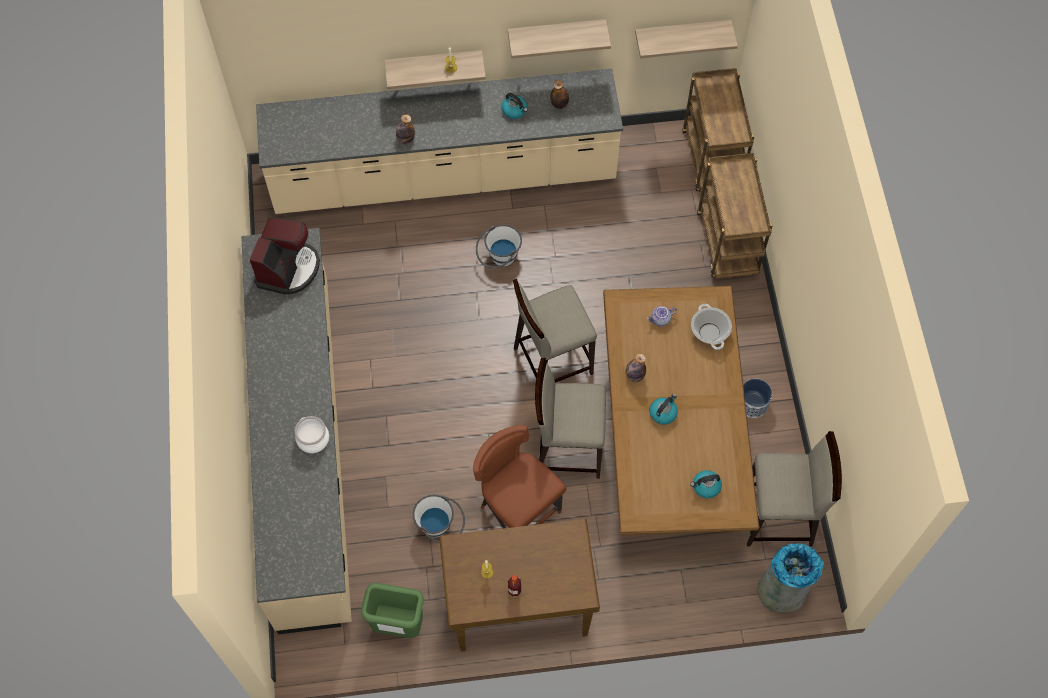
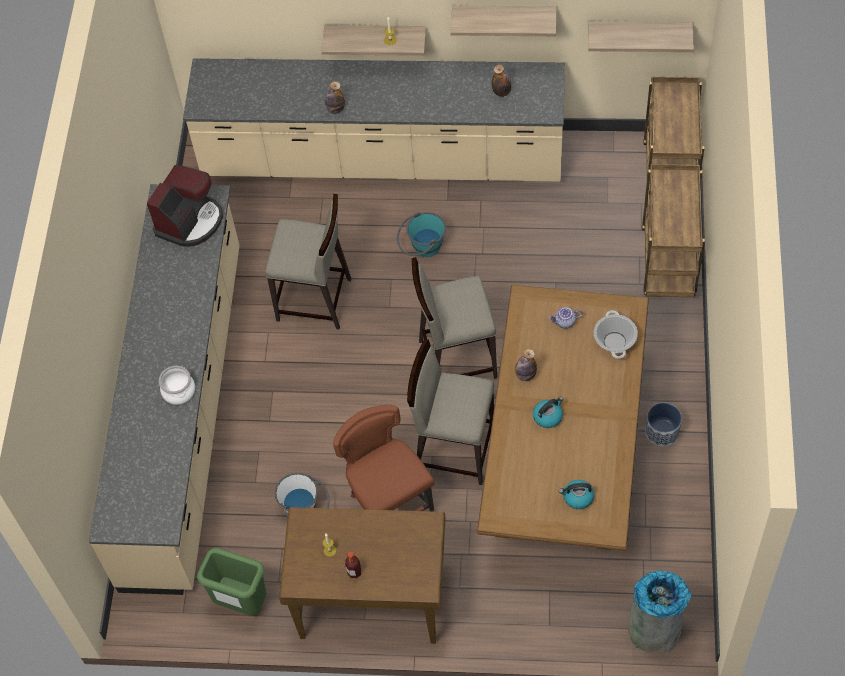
camera: 15 degrees right, 5 degrees down
white bucket [476,224,522,268] -> turquoise bucket [397,212,446,257]
kettle [501,93,528,119] -> none
beige stool [747,431,842,546] -> beige stool moved to [265,194,351,330]

